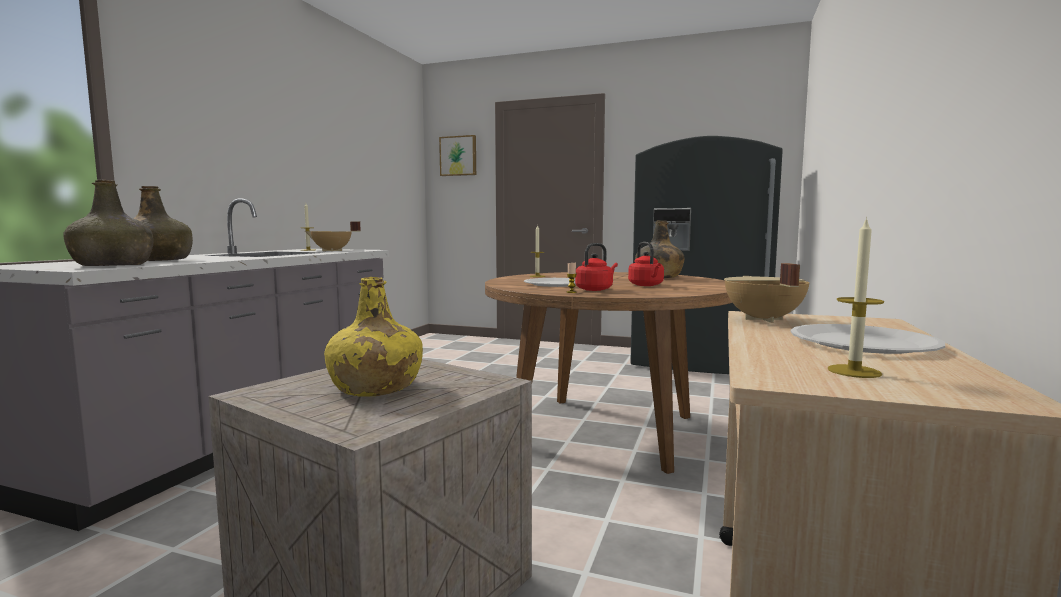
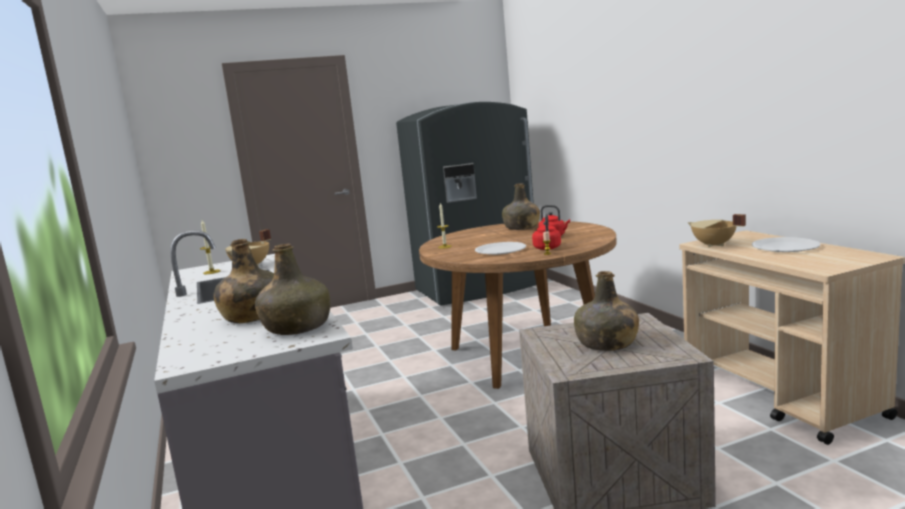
camera: 40 degrees left, 5 degrees up
yellow bottle [324,277,423,397] -> green bottle [574,271,639,351]
picture [439,135,476,176] -> none
candle [828,217,884,378] -> none

